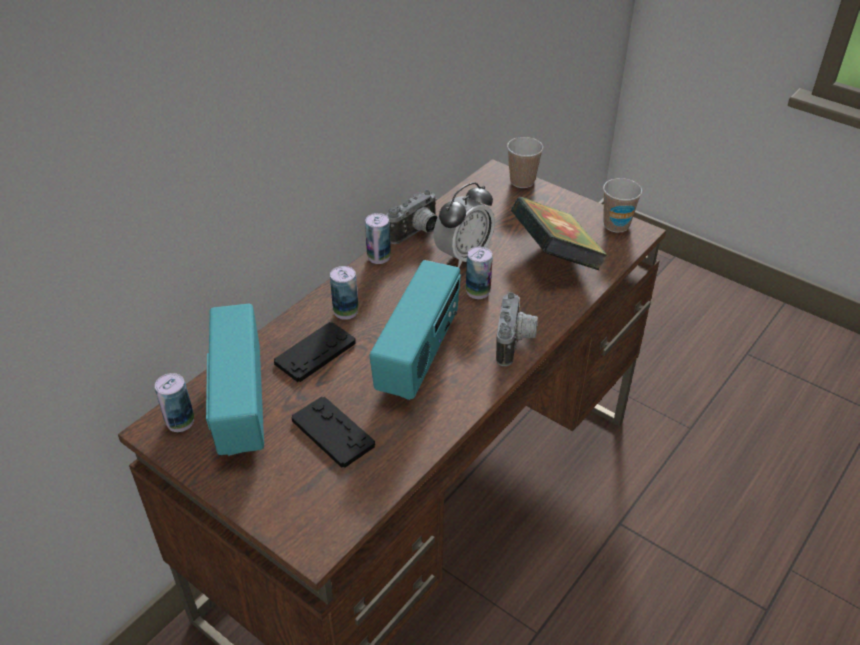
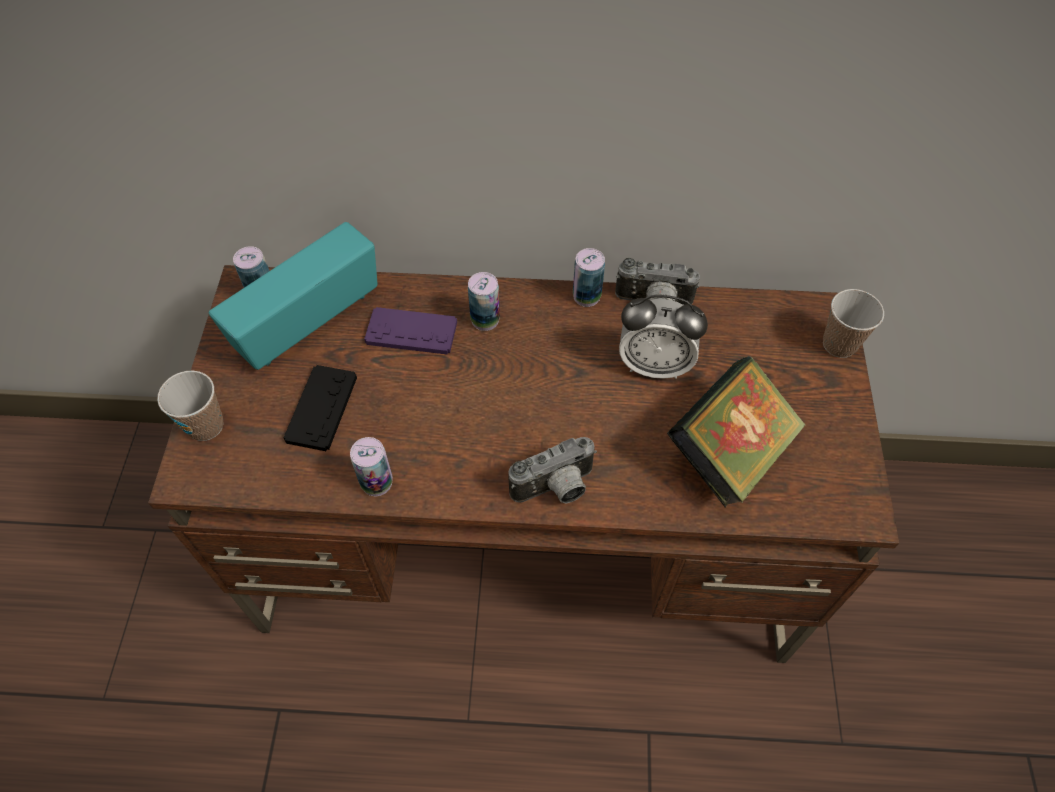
camera: 55 degrees right, 15 degrees up
black game controller [274,322,356,382] -> purple game controller [364,307,457,355]
radio [369,260,461,400] -> none
can [466,247,493,299] -> can moved to [350,437,393,496]
cup [603,178,642,233] -> cup moved to [157,371,224,441]

